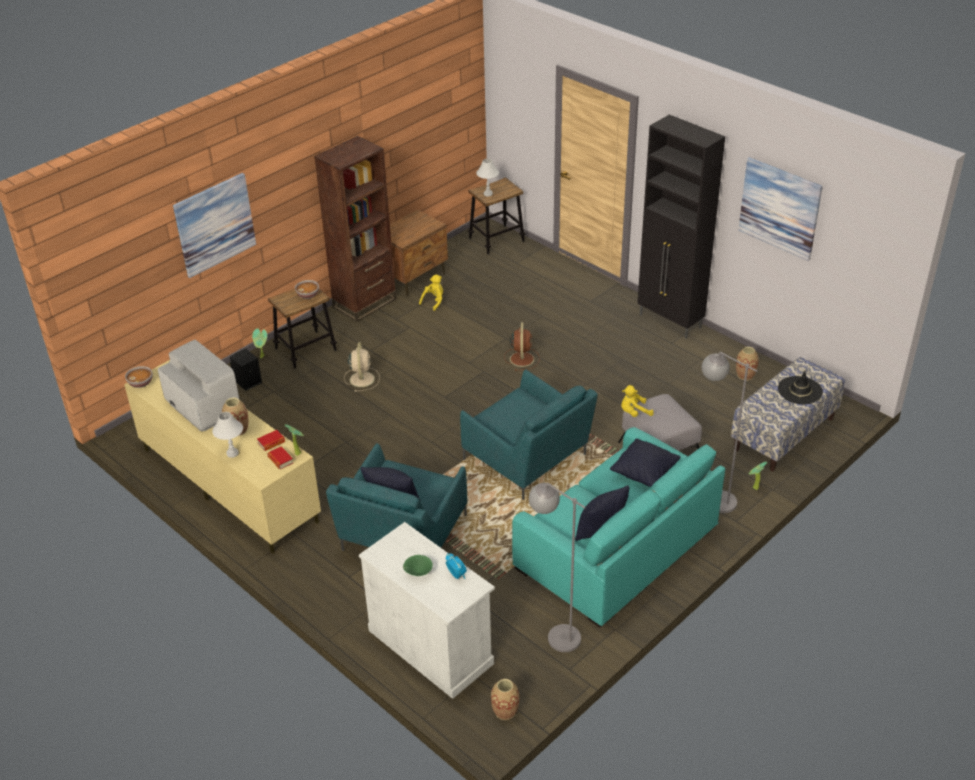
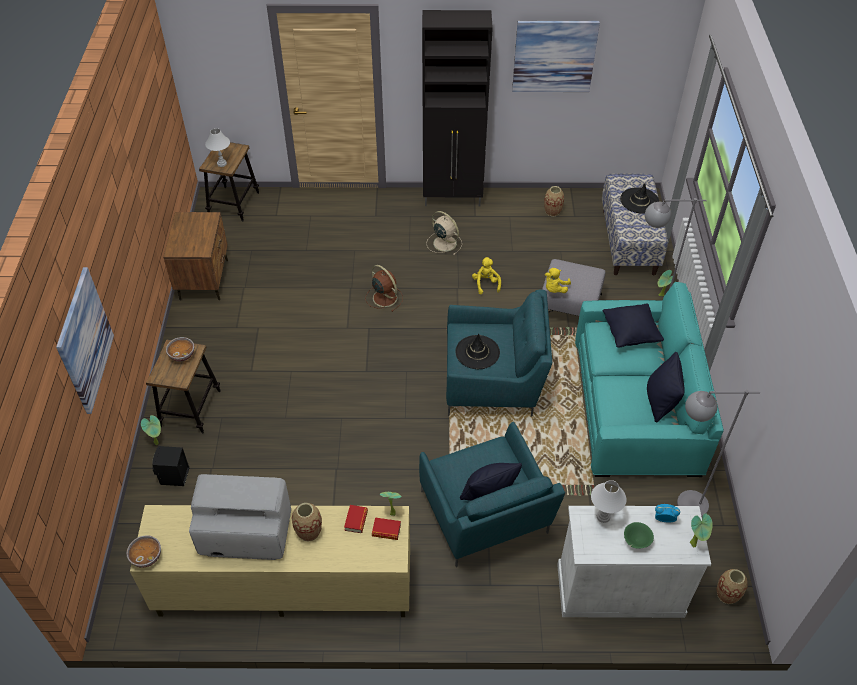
camera: 45 degrees left, 10 degrees up
white table lamp [212,412,243,458] -> white table lamp moved to [591,480,627,523]
brown bookcase [314,136,396,322] -> none
beige fan [344,342,380,392] -> beige fan moved to [426,211,462,255]
yellow plush toy [419,275,443,311] -> yellow plush toy moved to [472,257,501,294]
none -> black hat [455,334,500,369]
none -> potted plant [690,513,713,547]

